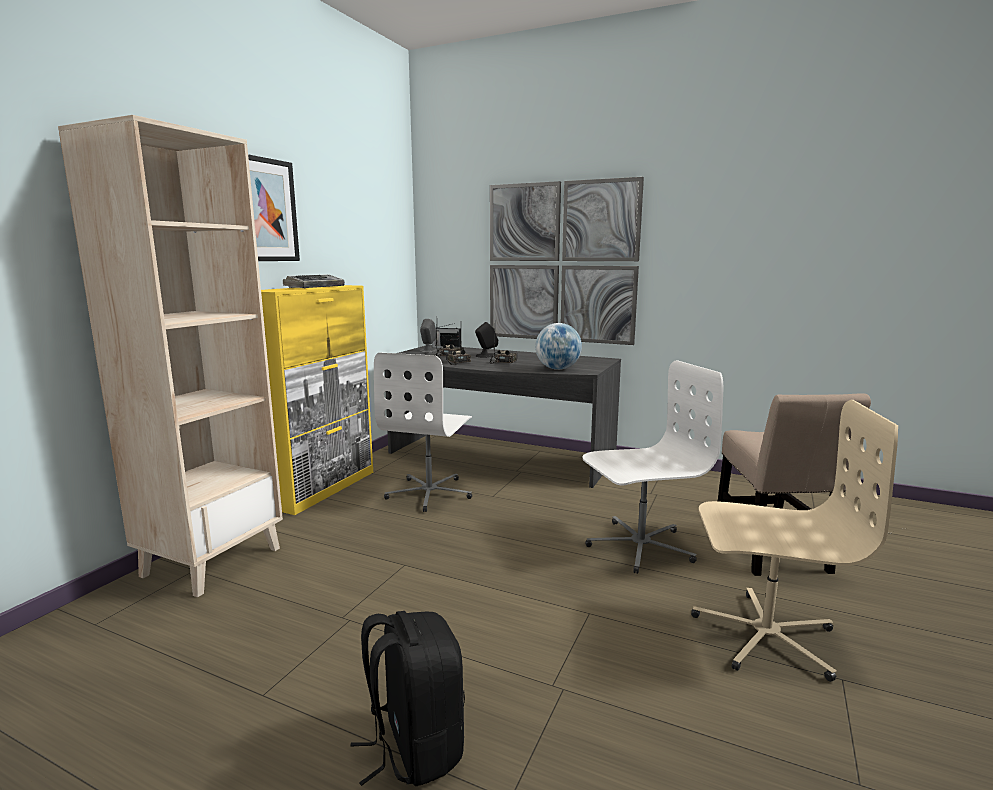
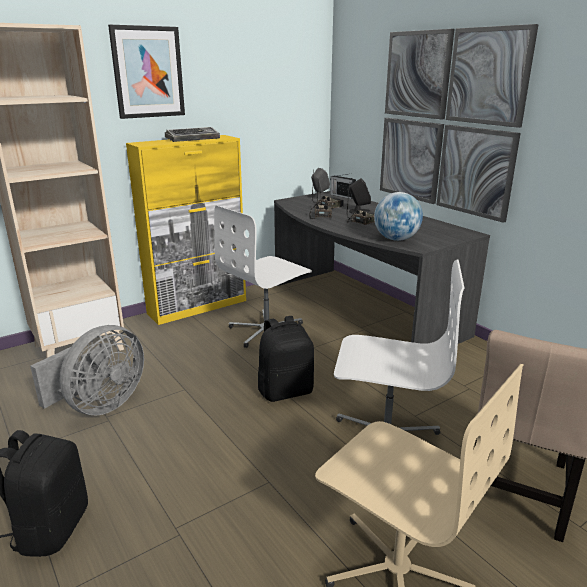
camera: 30 degrees right, 10 degrees up
none -> grey fan [30,325,144,416]
none -> black backpack [258,316,314,402]

